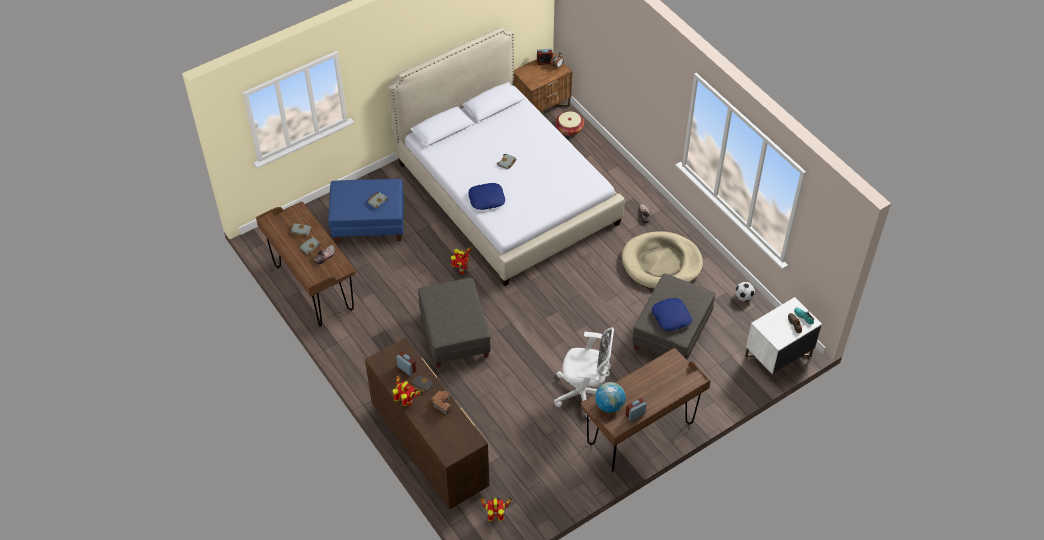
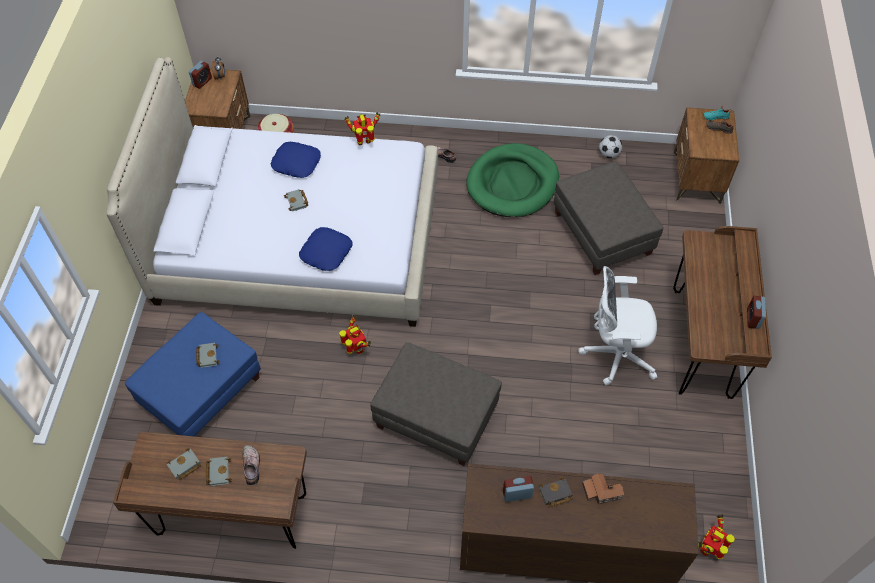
camera: 50 degrees left, 5 degrees up
toy robot [393,374,422,406] -> toy robot moved to [344,112,381,145]
white office chair [554,328,614,419] -> white office chair turned 135 degrees counterclockwise [579,266,657,386]
globe [595,382,626,413] -> none
beige dog bed [622,231,703,289] -> green dog bed [466,143,559,217]
blue pillow [652,298,692,331] -> blue pillow moved to [271,142,321,178]
white nightstand [745,297,822,382] -> brown nightstand [674,107,739,204]

